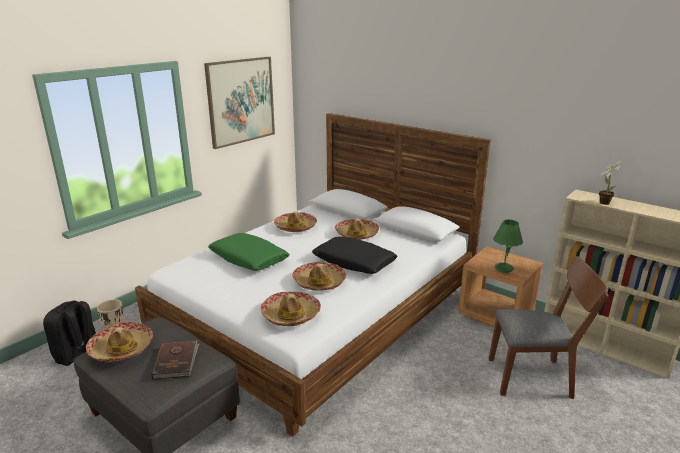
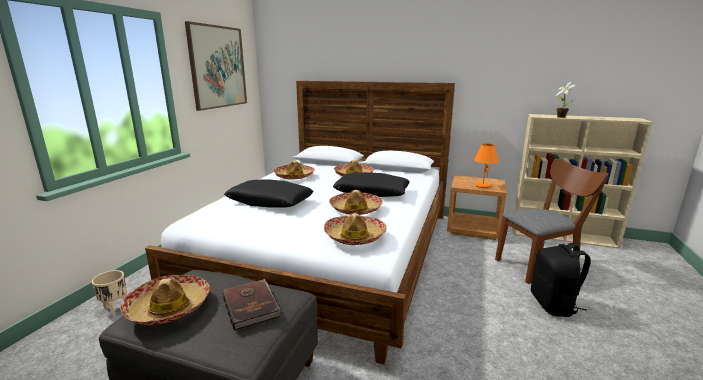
camera: 20 degrees left, 5 degrees down
black backpack [43,301,96,366] -> black backpack moved to [531,243,591,317]
green pillow [208,233,290,271] -> black pillow [224,179,314,207]
green table lamp [493,219,523,273] -> orange table lamp [474,143,499,188]

